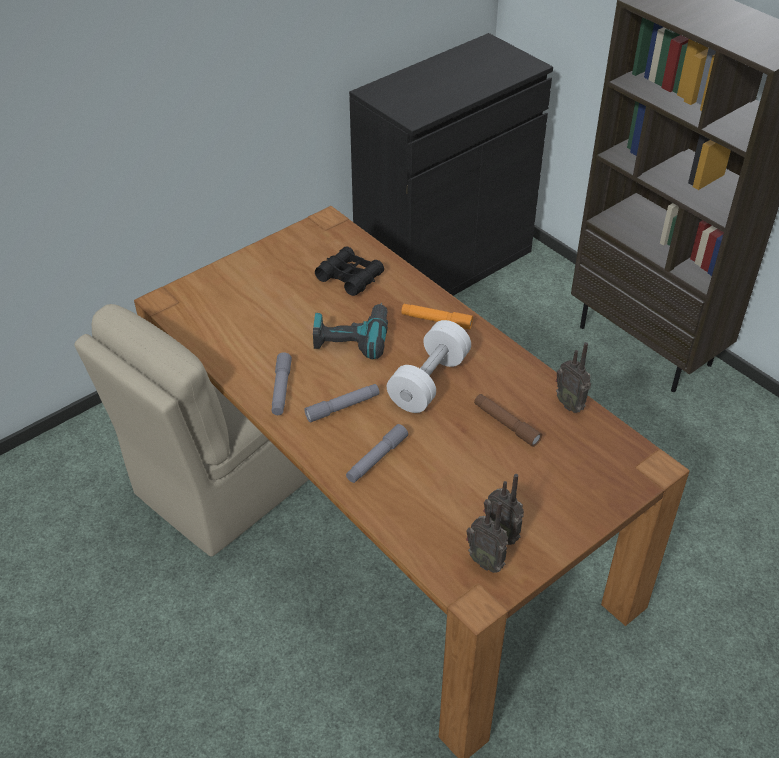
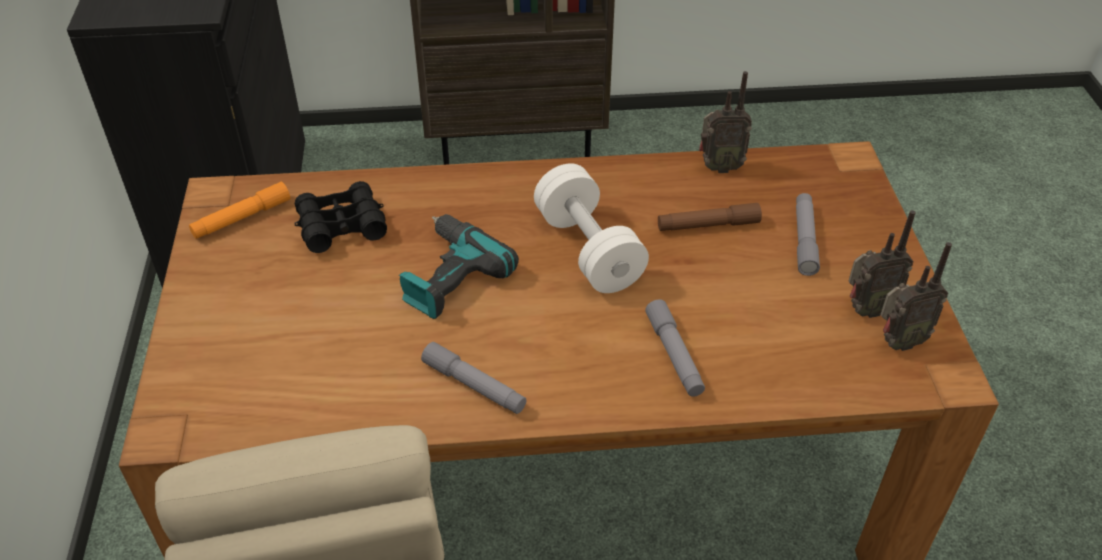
camera: 55 degrees left, 0 degrees up
grey flashlight [305,384,380,422] -> grey flashlight moved to [796,193,820,276]
orange flashlight [401,304,473,330] -> orange flashlight moved to [189,182,290,239]

